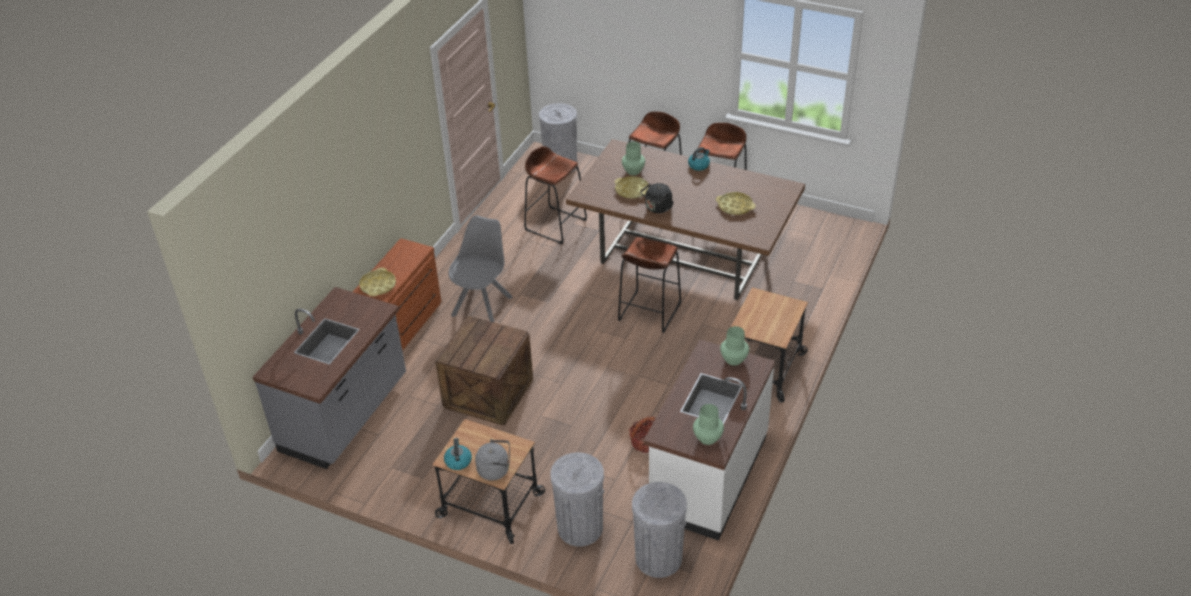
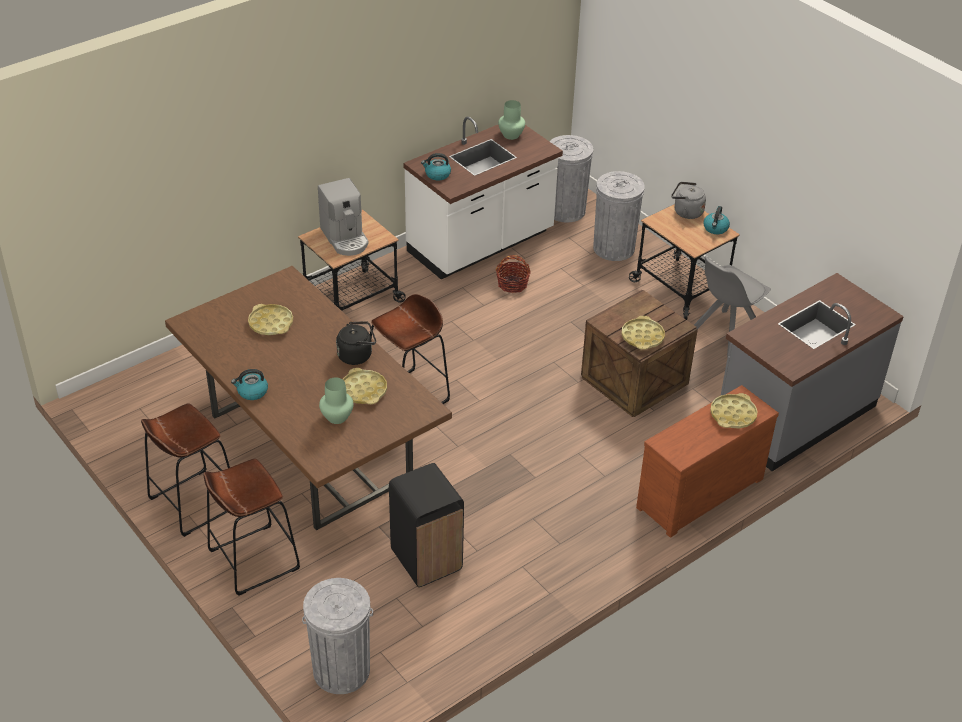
camera: 155 degrees left, 0 degrees up
grey chair [448,215,513,323] -> grey chair moved to [694,256,771,358]
brown stool [524,146,587,244] -> black trash can [389,463,464,587]
green vase [720,326,749,366] -> kettle [421,153,451,181]
none -> coffee machine [318,178,369,256]
none -> yellow tray [622,316,665,350]

